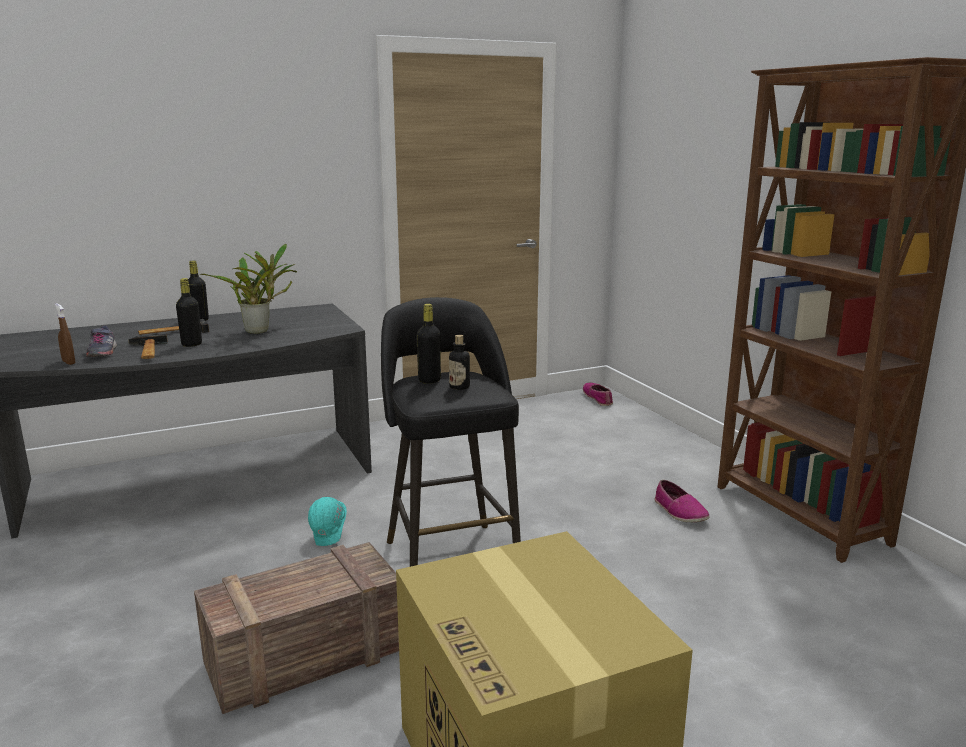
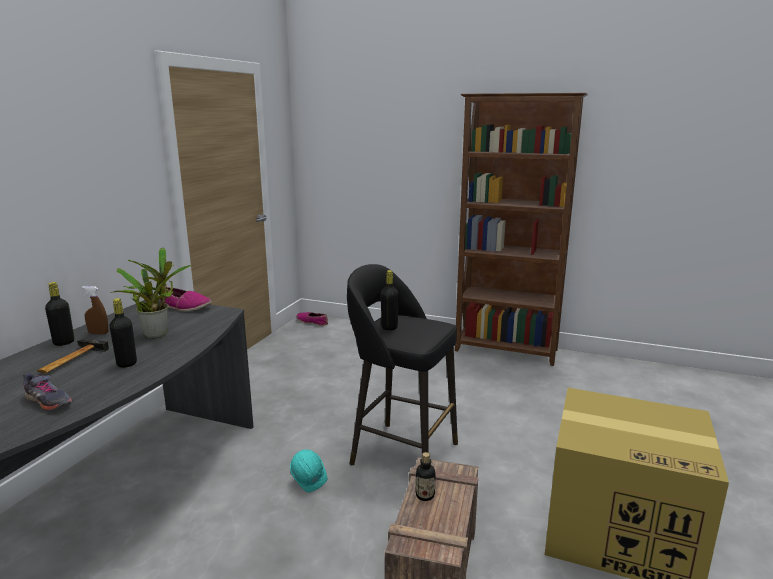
camera: 45 degrees left, 0 degrees up
brown spray bottle [55,303,75,365] -> brown spray bottle moved to [82,286,108,334]
hammer [128,334,168,359] -> none
bottle [449,335,470,390] -> bottle moved to [415,452,436,501]
shoe [654,480,710,522] -> shoe moved to [160,287,212,311]

